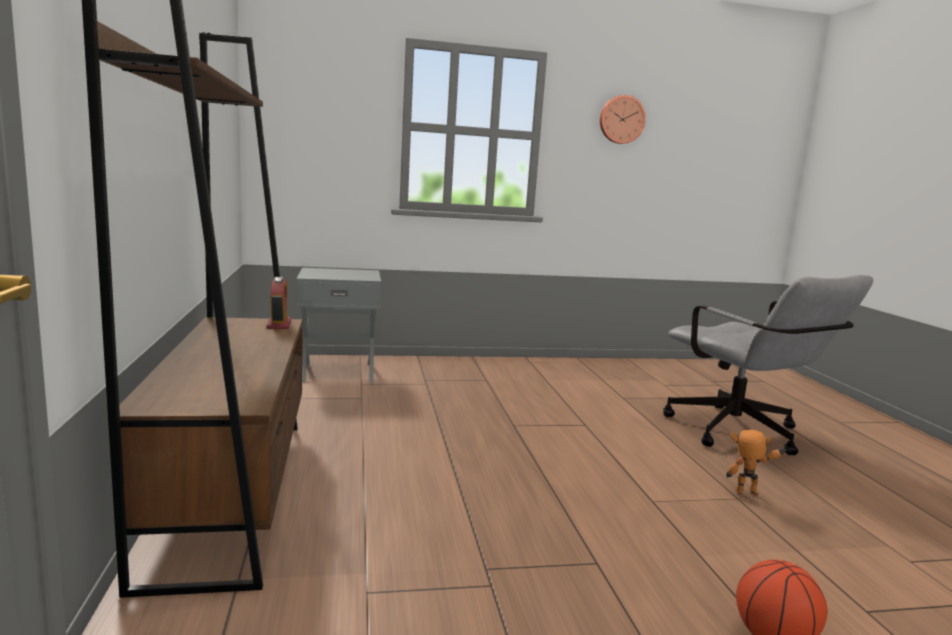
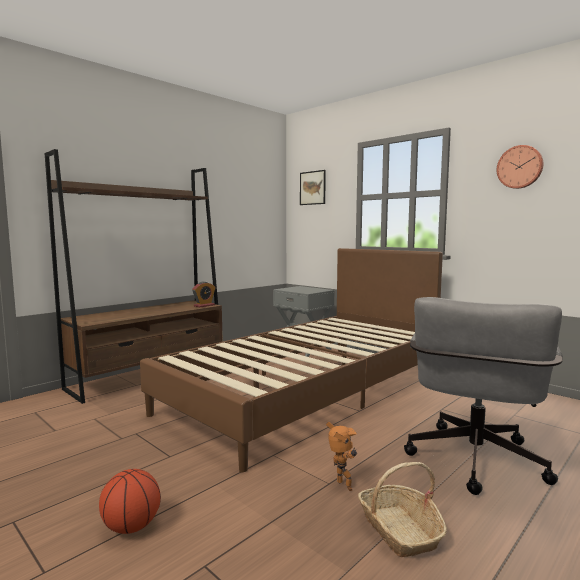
camera: 55 degrees right, 5 degrees down
none -> brown bed [140,248,443,472]
none -> picture [300,170,326,205]
none -> basket [358,462,447,557]

